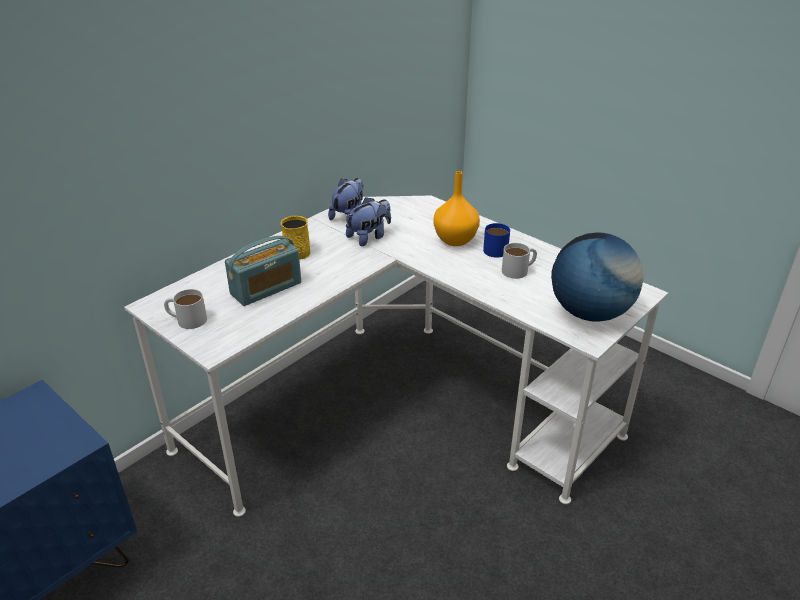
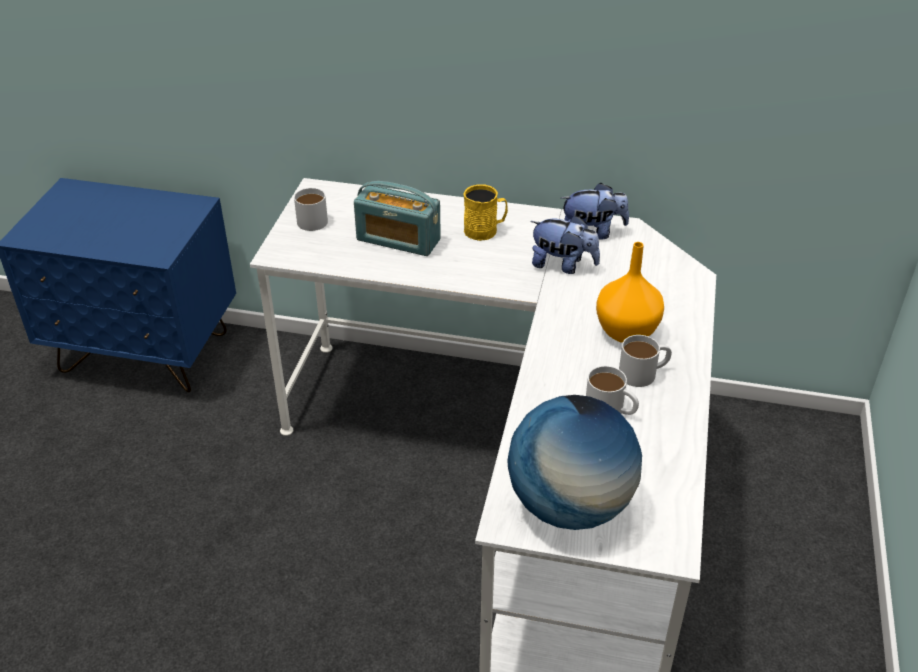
camera: 60 degrees right, 5 degrees up
blue mug [483,223,510,258] -> white mug [619,335,672,387]

